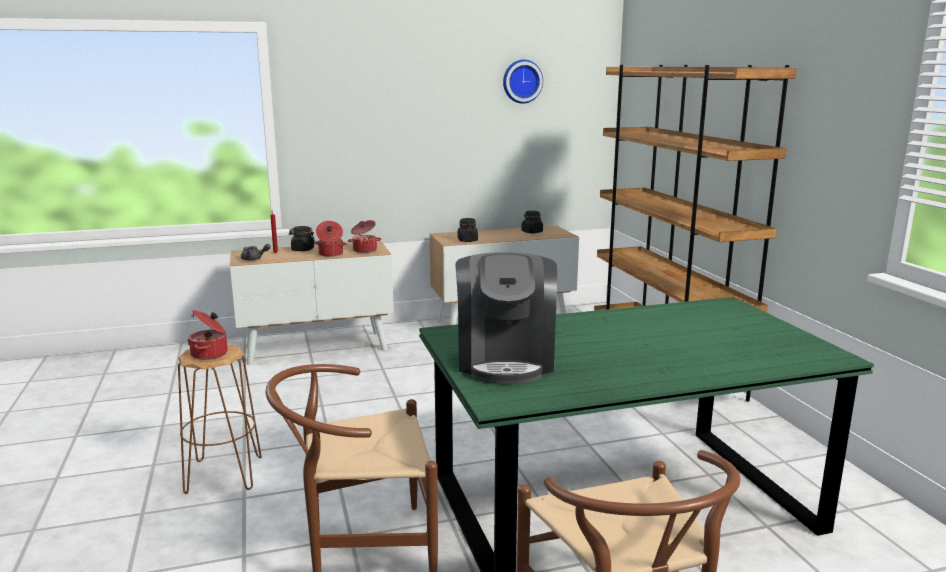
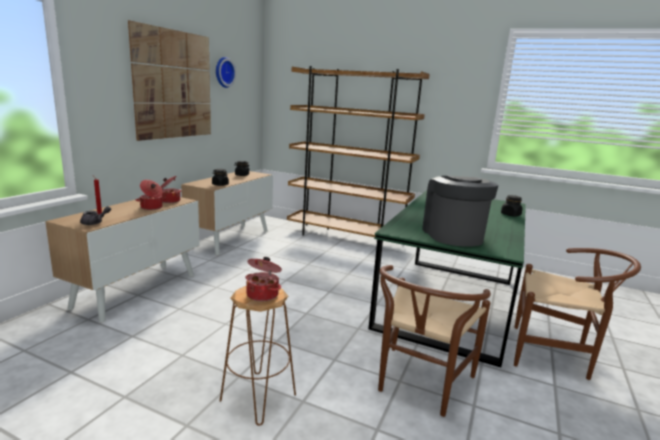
camera: 50 degrees left, 0 degrees up
black jar [289,226,315,251] -> black jar moved to [501,195,523,217]
coffee machine [455,252,557,384] -> coffee machine turned 135 degrees counterclockwise [422,176,499,247]
none -> picture [128,20,211,141]

